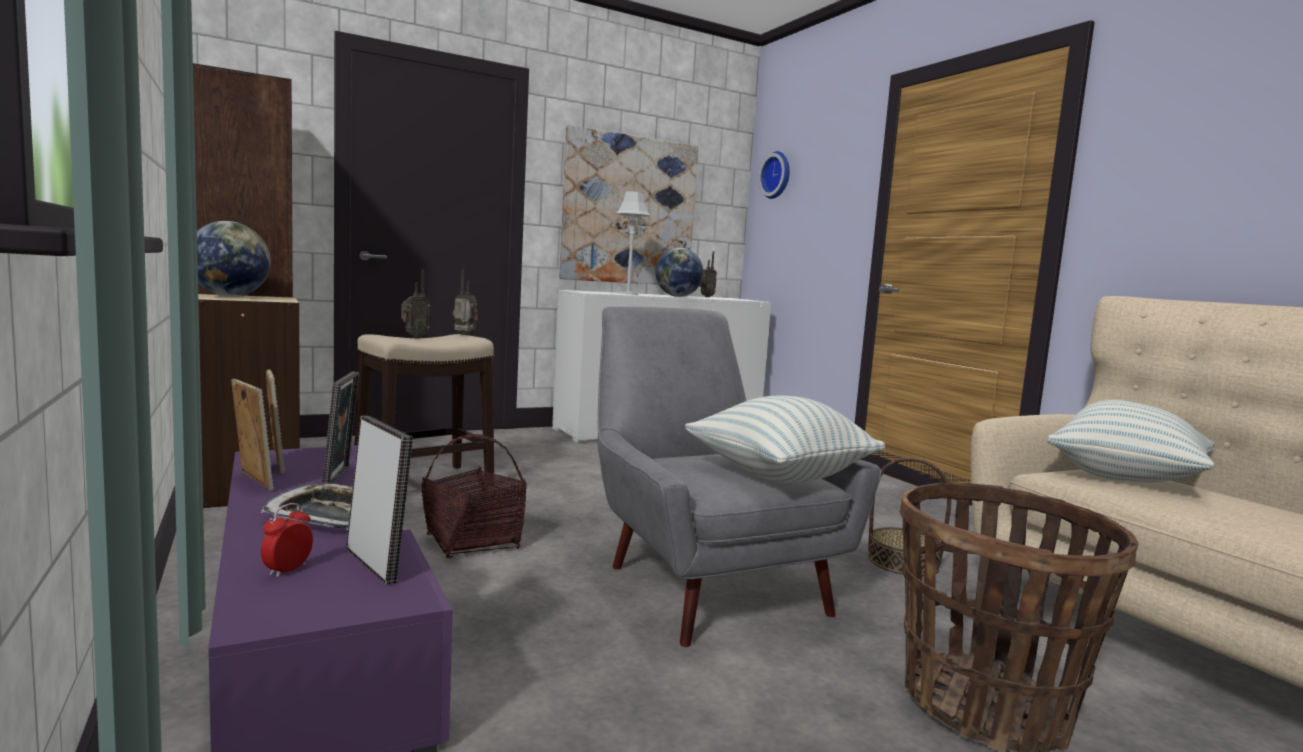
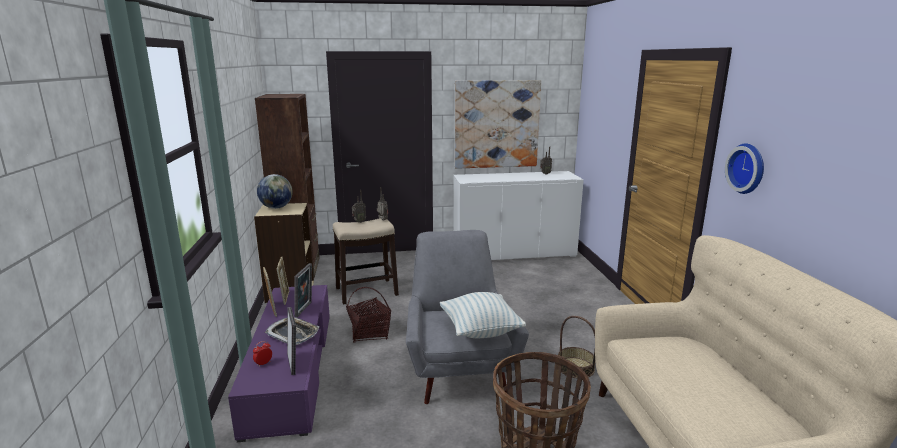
camera: 20 degrees right, 10 degrees up
grey table lamp [616,191,650,295] -> none
globe [655,248,703,297] -> none
wall clock [758,151,790,199] -> wall clock moved to [725,143,764,194]
pillow [1047,400,1215,482] -> none

